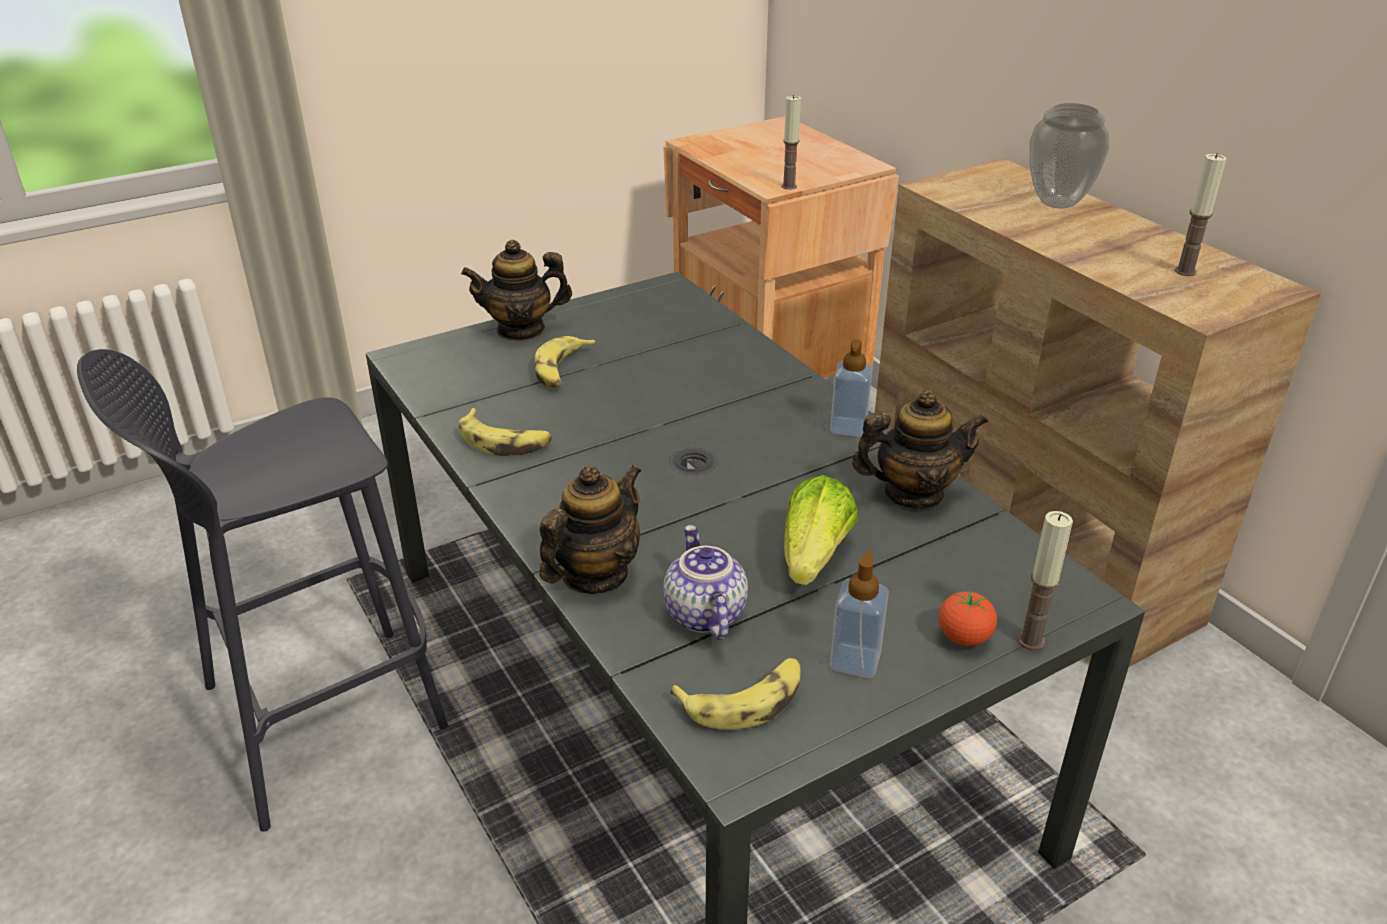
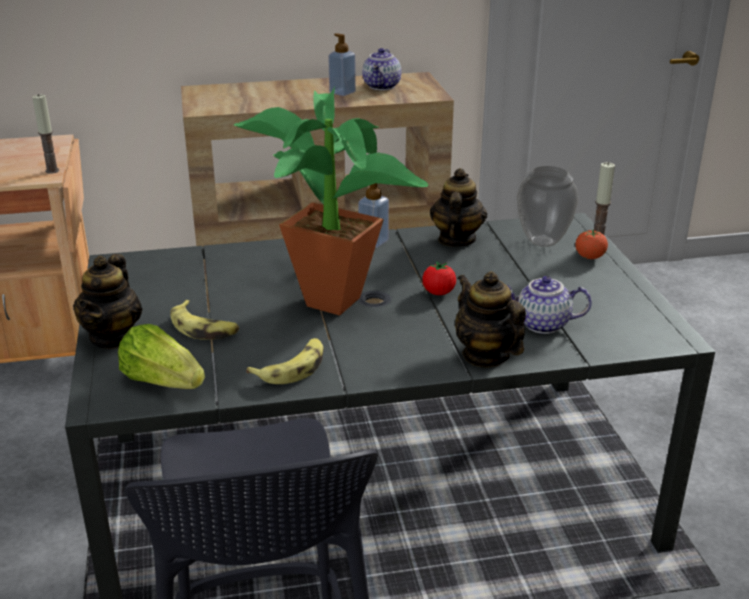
camera: 70 degrees left, 5 degrees down
banana [670,658,801,730] -> none
lettuce [784,475,858,585] -> lettuce moved to [118,324,205,389]
soap dispenser [830,551,889,678] -> soap dispenser moved to [328,33,356,96]
vase [1029,103,1109,209] -> vase moved to [517,166,578,247]
candle [1175,153,1227,276] -> teapot [362,48,401,90]
none -> potted plant [233,87,429,316]
none -> tomato [422,261,456,295]

